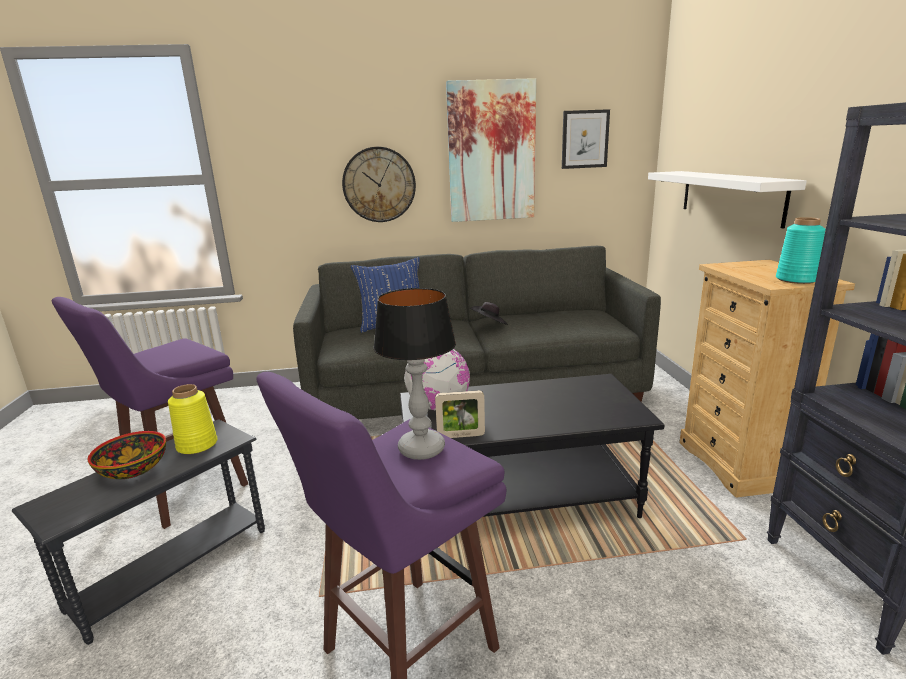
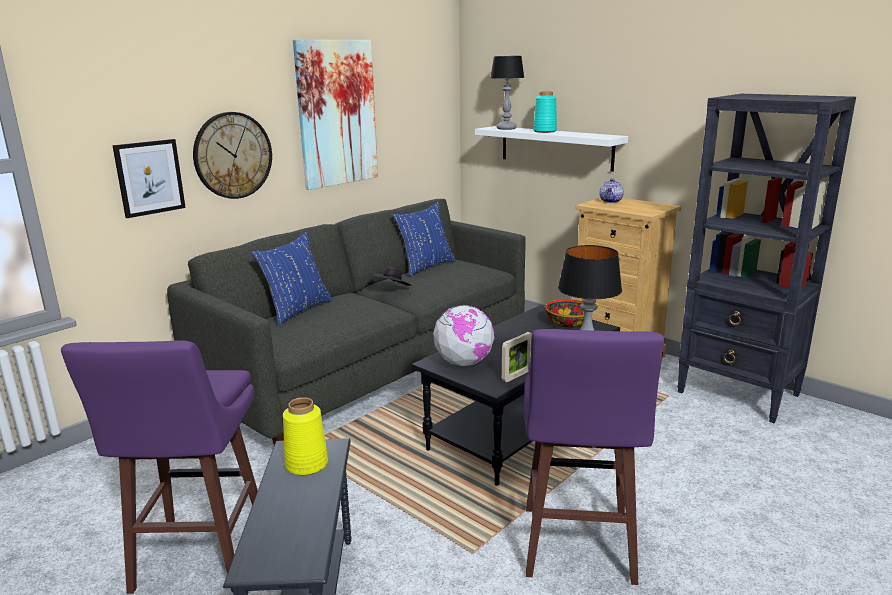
camera: 40 degrees left, 0 degrees up
bowl [88,431,166,479] -> bowl moved to [545,299,584,328]
picture [562,109,610,169] -> picture moved to [112,139,186,218]
turquoise vase [776,217,825,284] -> turquoise vase moved to [533,91,557,133]
none -> blue pillow [392,202,456,276]
none -> table lamp [490,56,524,130]
none -> teapot [599,178,624,203]

